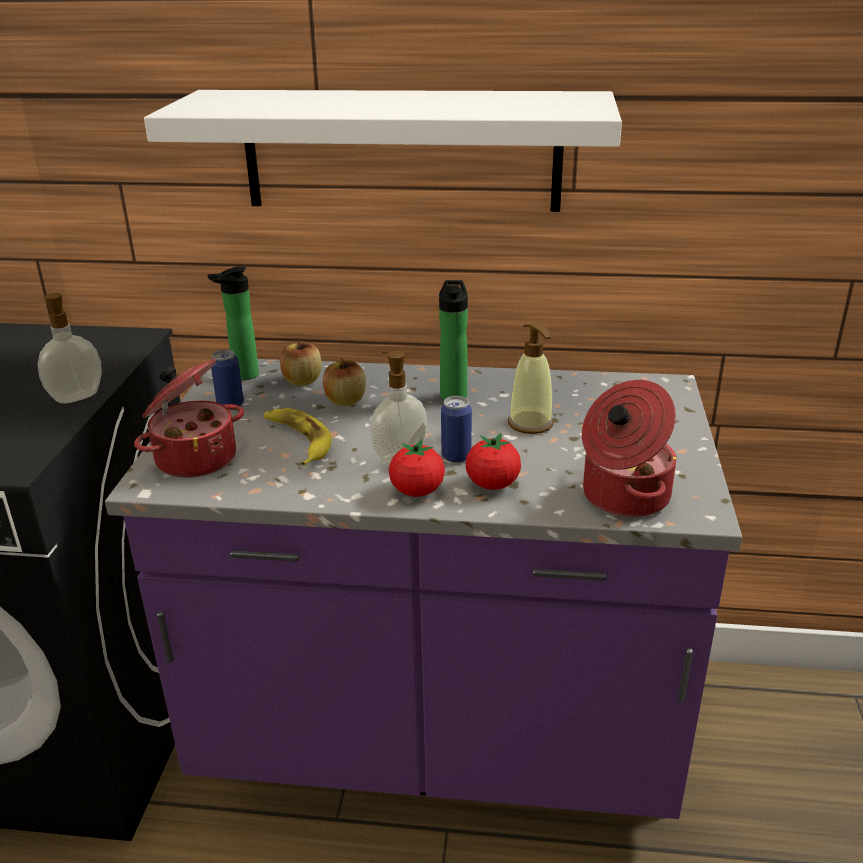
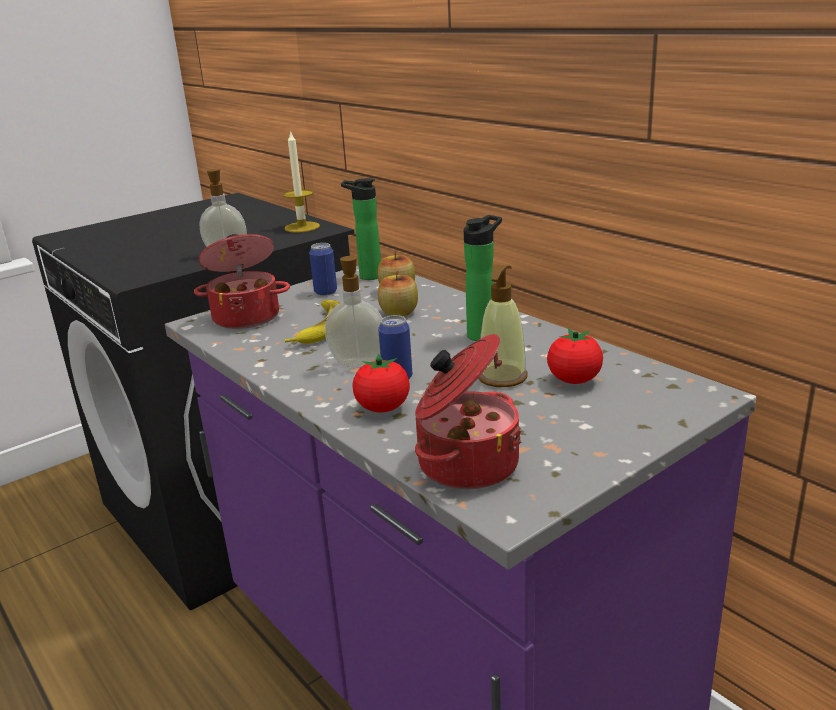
camera: 45 degrees right, 5 degrees down
white shelf [144,90,622,212] -> none
tomato [389,439,445,497] -> tomato moved to [547,328,603,384]
none -> candle [283,130,320,233]

